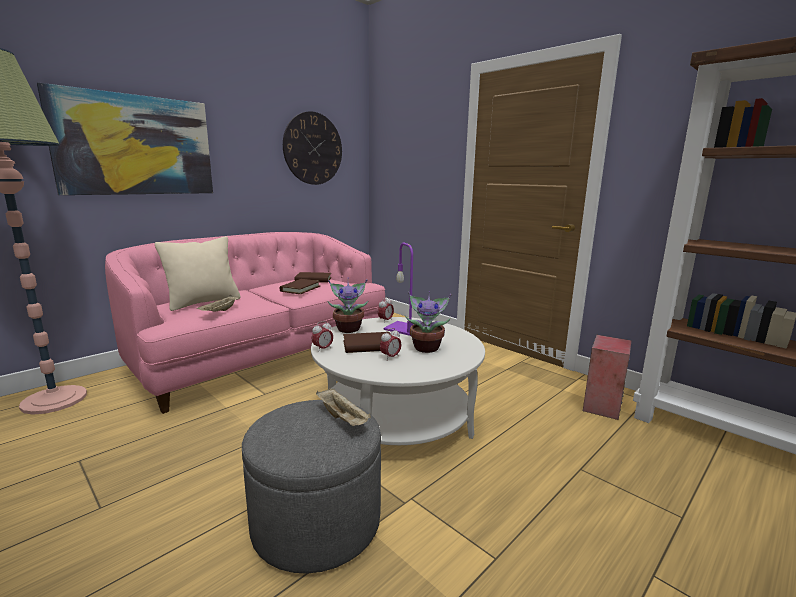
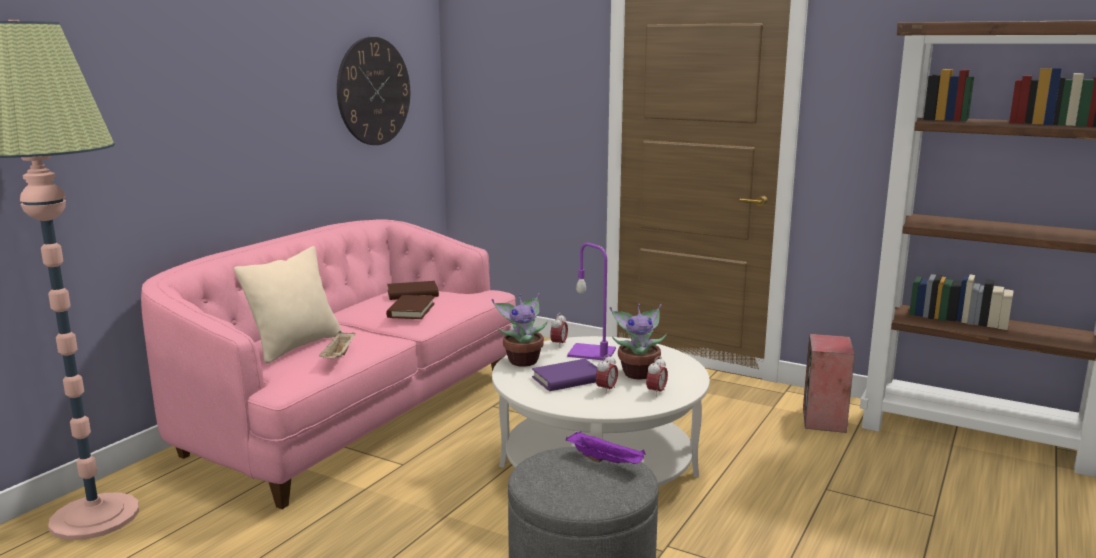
camera: 15 degrees left, 0 degrees up
picture [37,83,213,195] -> none
alarm clock [312,321,333,352] -> alarm clock moved to [646,356,668,397]
beige tray [316,388,371,426] -> purple tray [566,432,646,464]
brown book [343,332,390,353] -> purple book [532,359,597,391]

